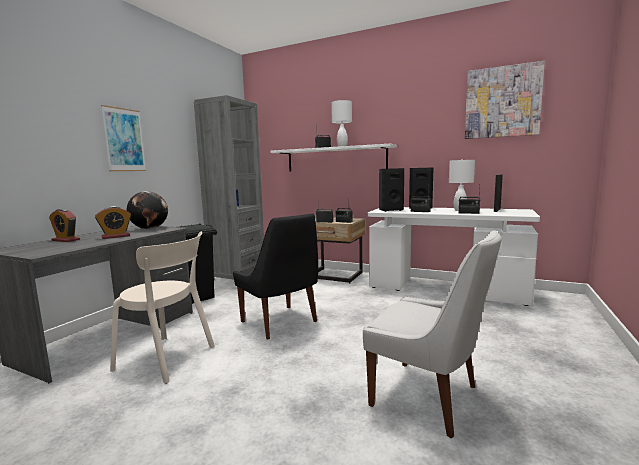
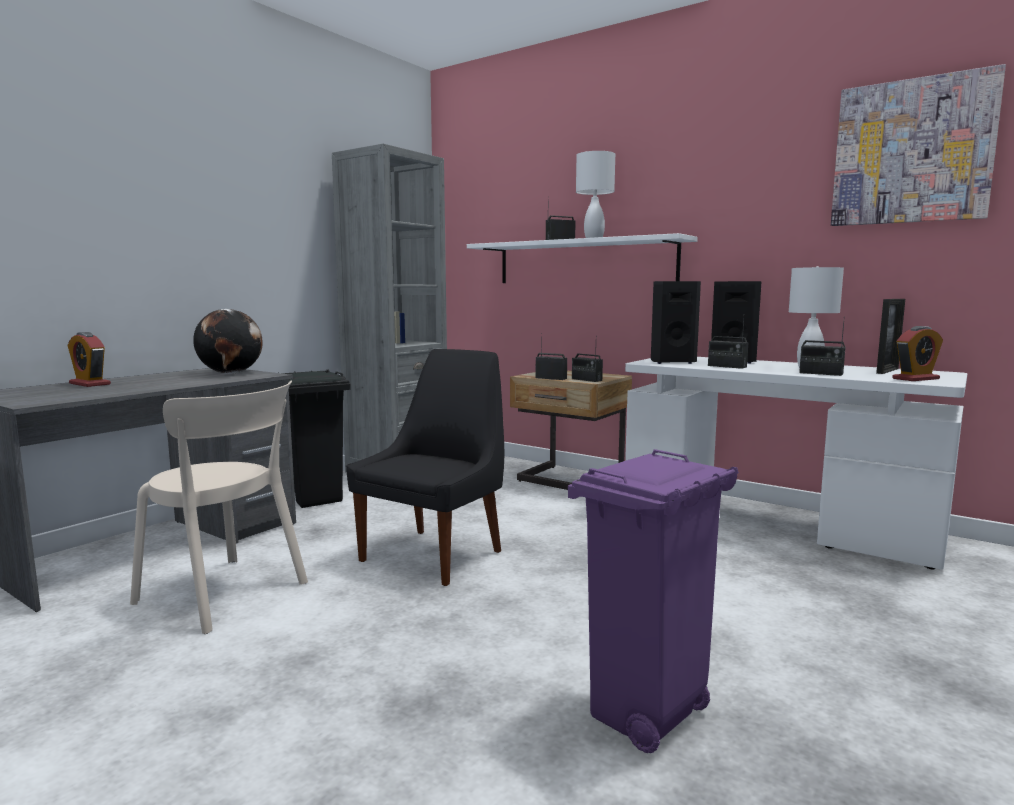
camera: 10 degrees right, 0 degrees up
alarm clock [95,206,131,239] -> alarm clock moved to [892,326,943,381]
picture [101,105,146,171] -> none
black chair [233,213,318,339] -> black chair turned 120 degrees counterclockwise [346,349,504,586]
white chair [363,230,502,438] -> purple trash can [568,449,739,753]

